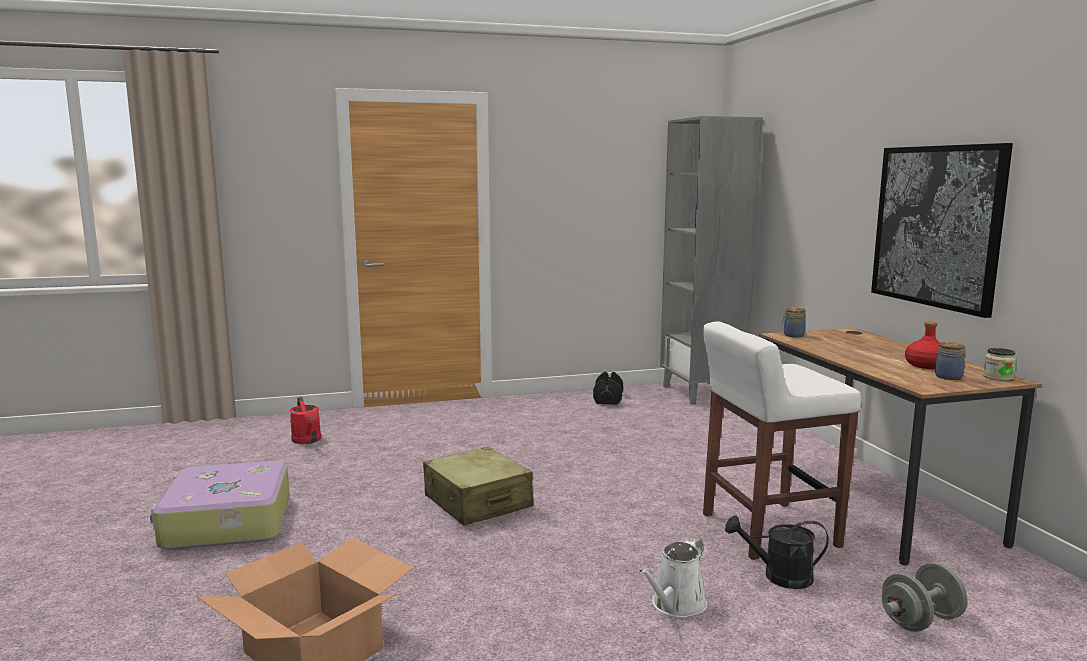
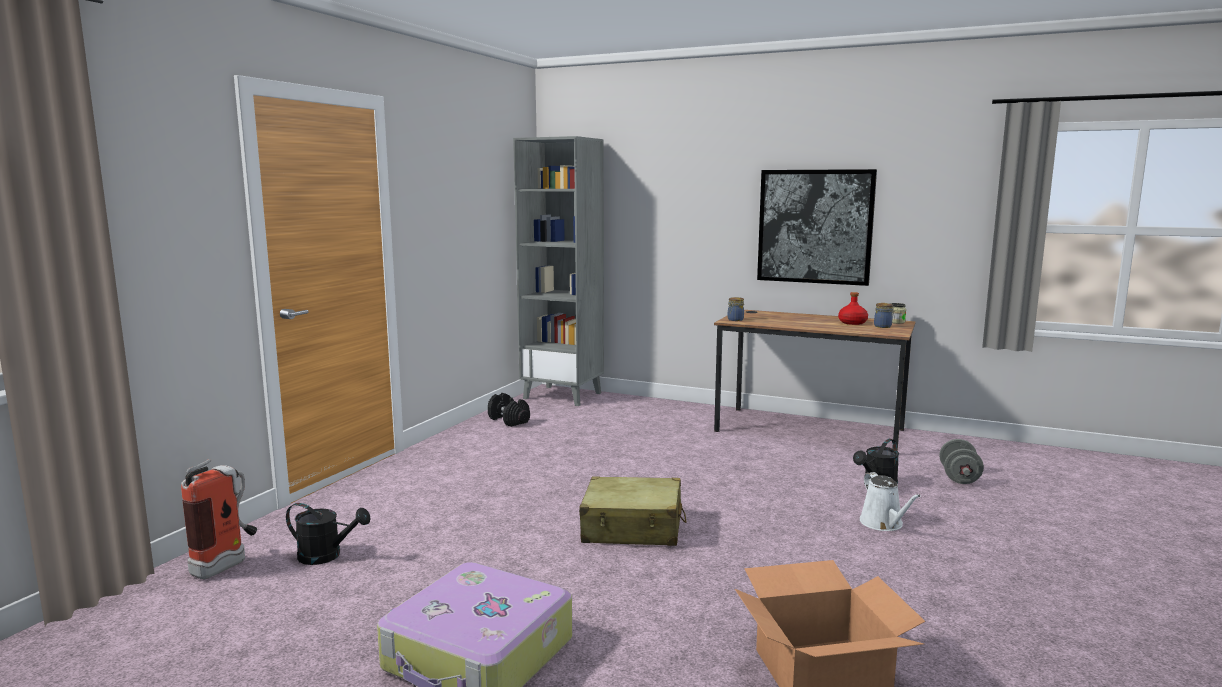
camera: 50 degrees left, 0 degrees up
red watering can [290,397,321,444] -> black watering can [286,503,371,565]
white stool [702,321,862,560] -> none
none -> fire extinguisher [181,459,257,579]

